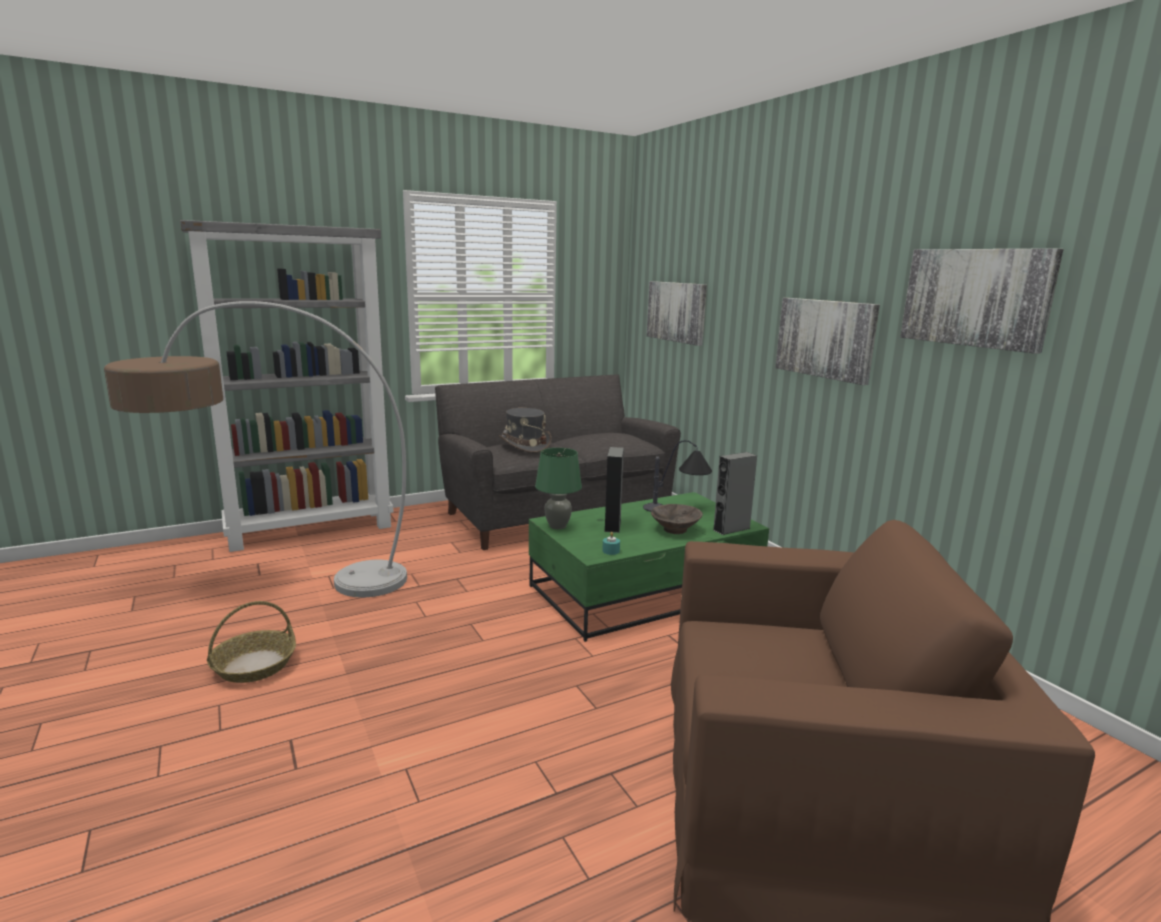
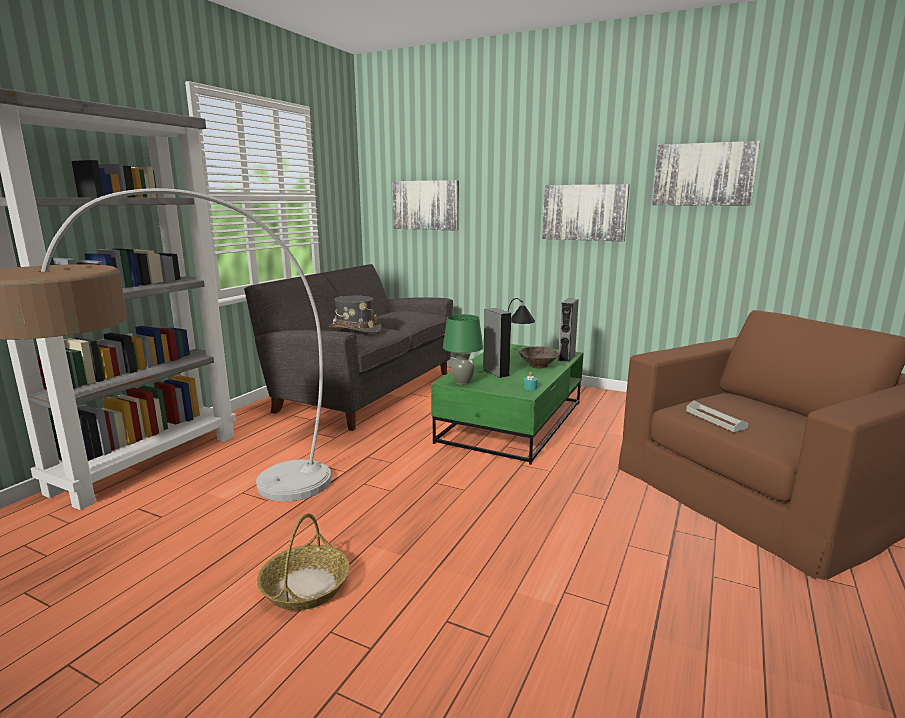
camera: 35 degrees left, 0 degrees up
none -> grey tray [686,401,749,432]

